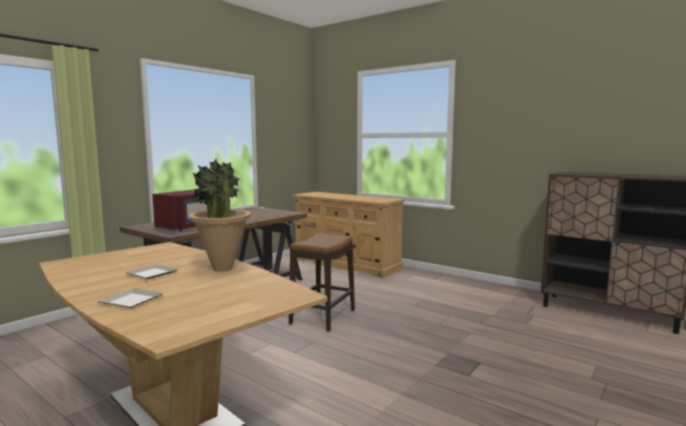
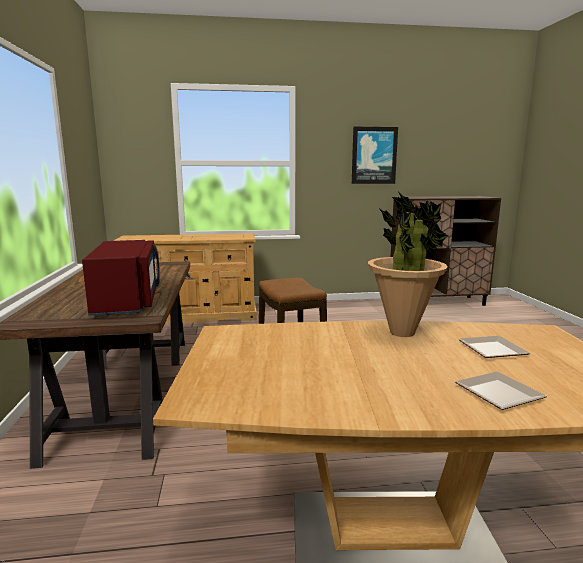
camera: 45 degrees left, 5 degrees up
plate [125,264,178,279] -> plate moved to [458,336,530,358]
none -> picture [352,127,398,184]

